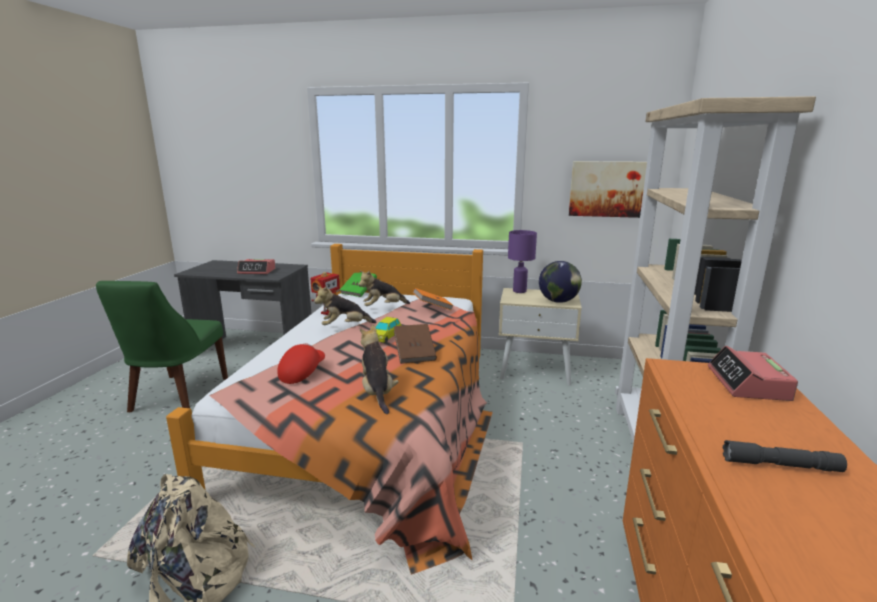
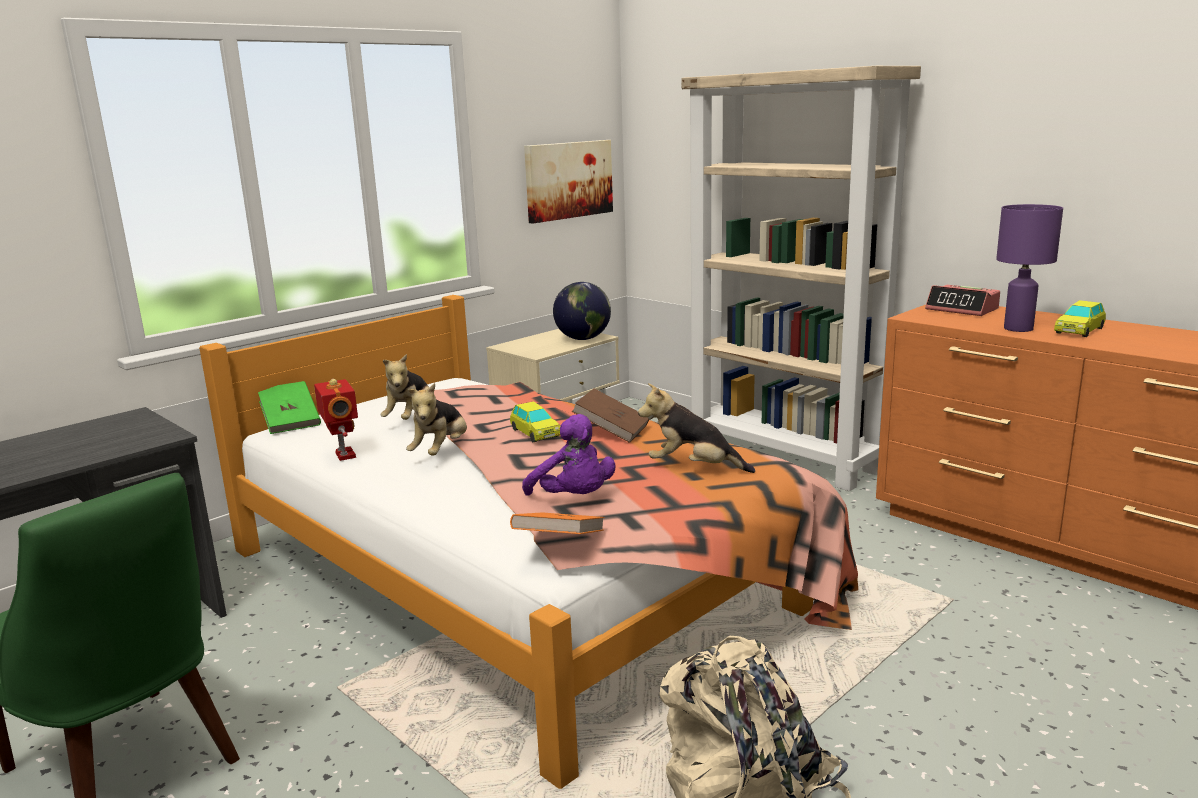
camera: 55 degrees left, 0 degrees up
alarm clock [237,259,275,274] -> none
red cap [277,343,325,384] -> purple plush toy [522,414,615,496]
orange book [413,288,454,311] -> orange book moved to [510,513,605,534]
purple table lamp [508,230,537,293] -> purple table lamp moved to [996,204,1063,332]
grey flashlight [723,440,847,472] -> toy car [1054,300,1106,337]

